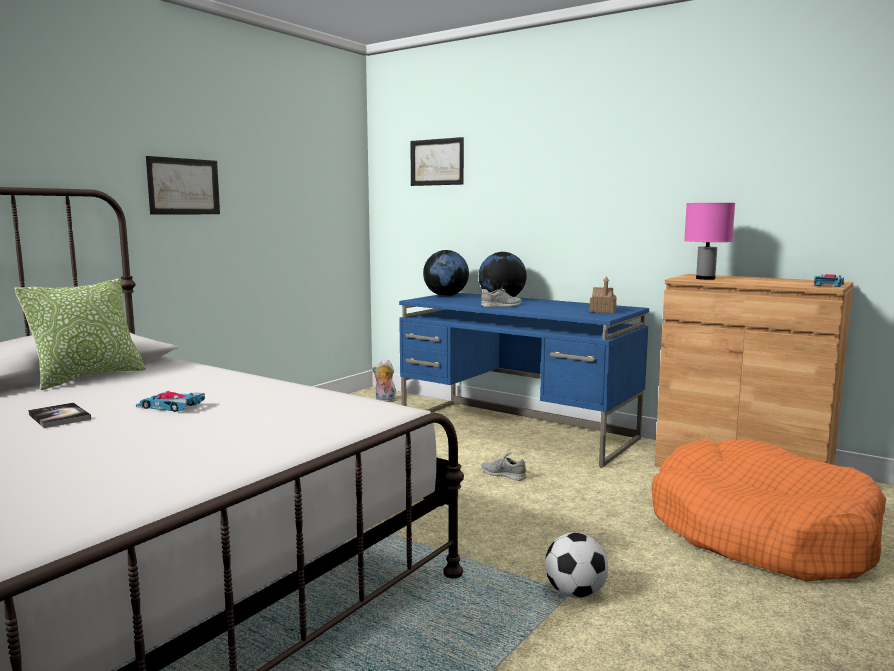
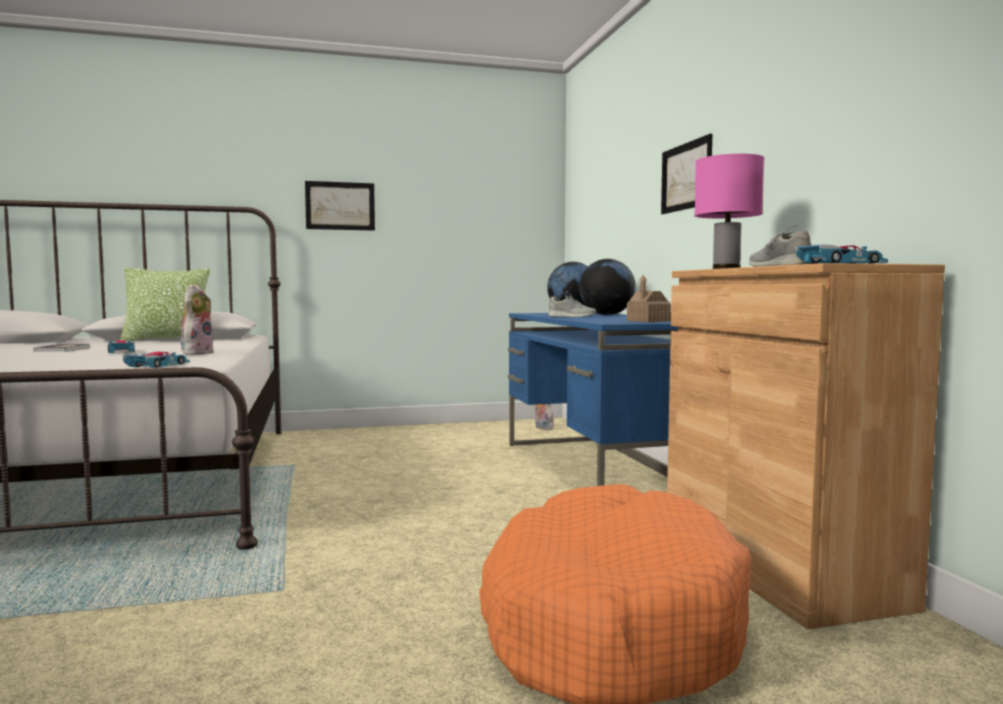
camera: 40 degrees right, 5 degrees down
picture [410,137,464,186] -> picture moved to [661,134,712,214]
grey shoe [481,448,526,481] -> grey shoe moved to [749,225,811,267]
football [545,532,608,598] -> none
none -> toy car [122,352,190,368]
none -> plush toy [180,284,214,355]

